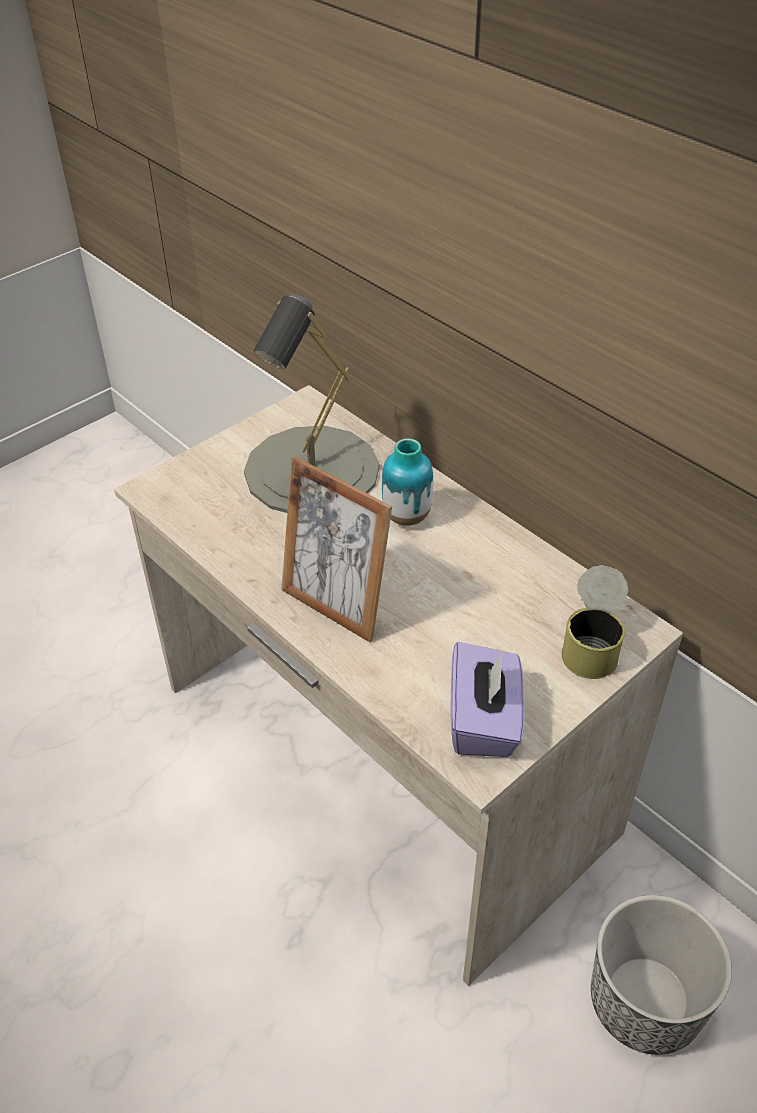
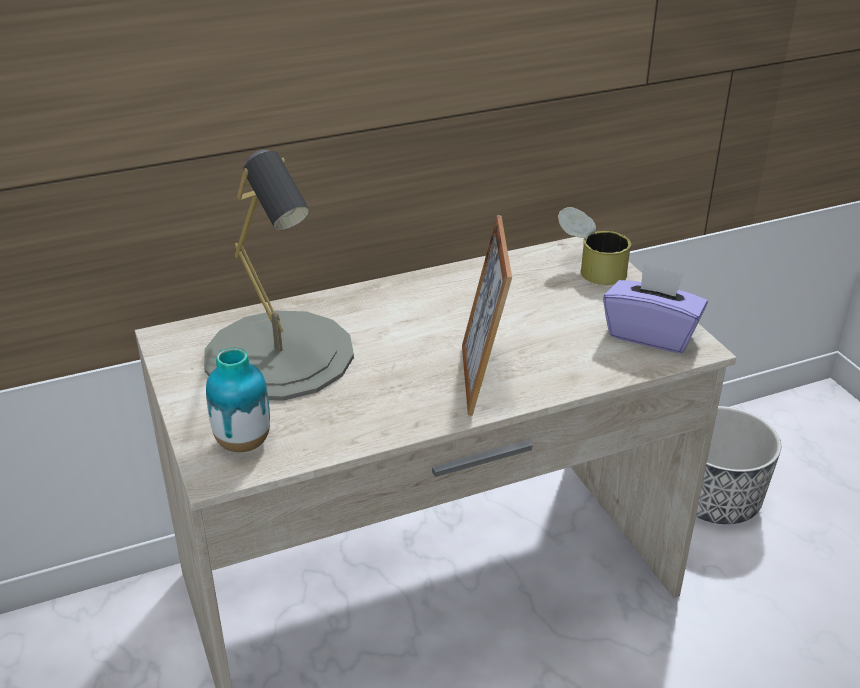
camera: 70 degrees left, 10 degrees down
picture frame [281,456,392,642] -> picture frame turned 120 degrees clockwise [462,215,512,416]
vase [382,438,433,526] -> vase moved to [206,348,270,452]

